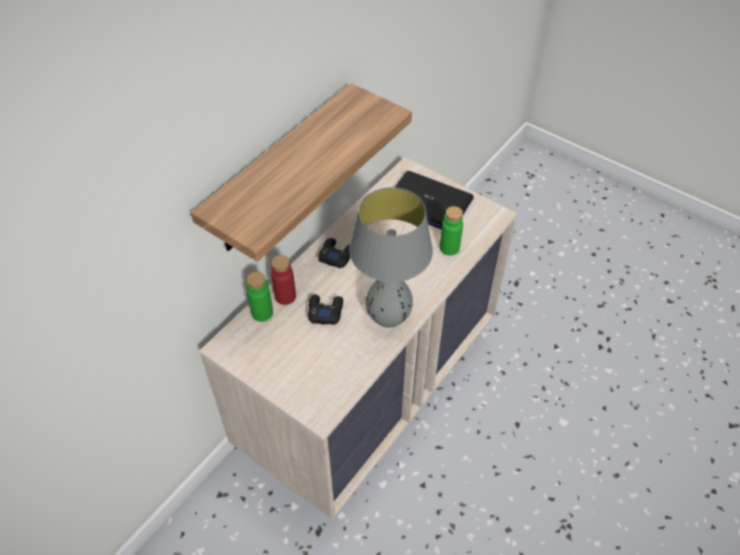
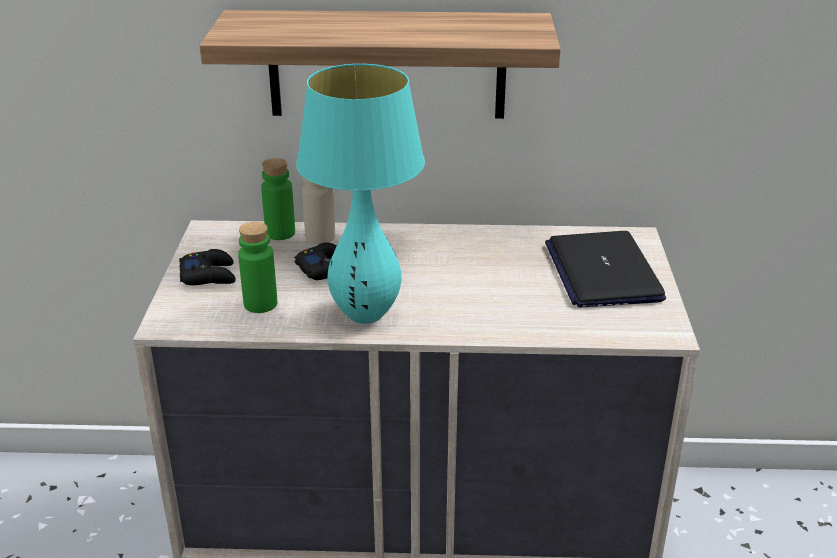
camera: 55 degrees right, 20 degrees down
red bottle [271,255,296,305] -> beige bottle [302,177,335,244]
black game controller [318,238,351,268] -> black game controller moved to [179,249,236,286]
grey table lamp [349,187,433,327] -> turquoise table lamp [296,64,425,324]
green bottle [440,206,463,256] -> green bottle moved to [238,222,277,313]

